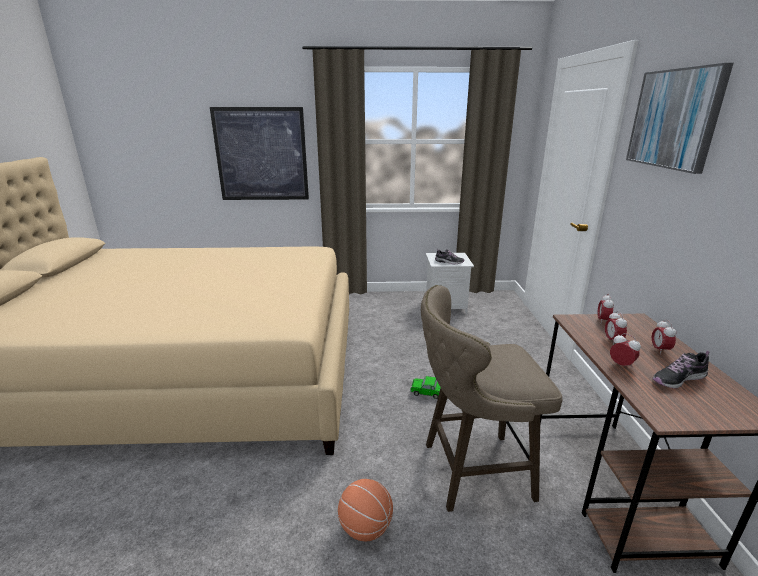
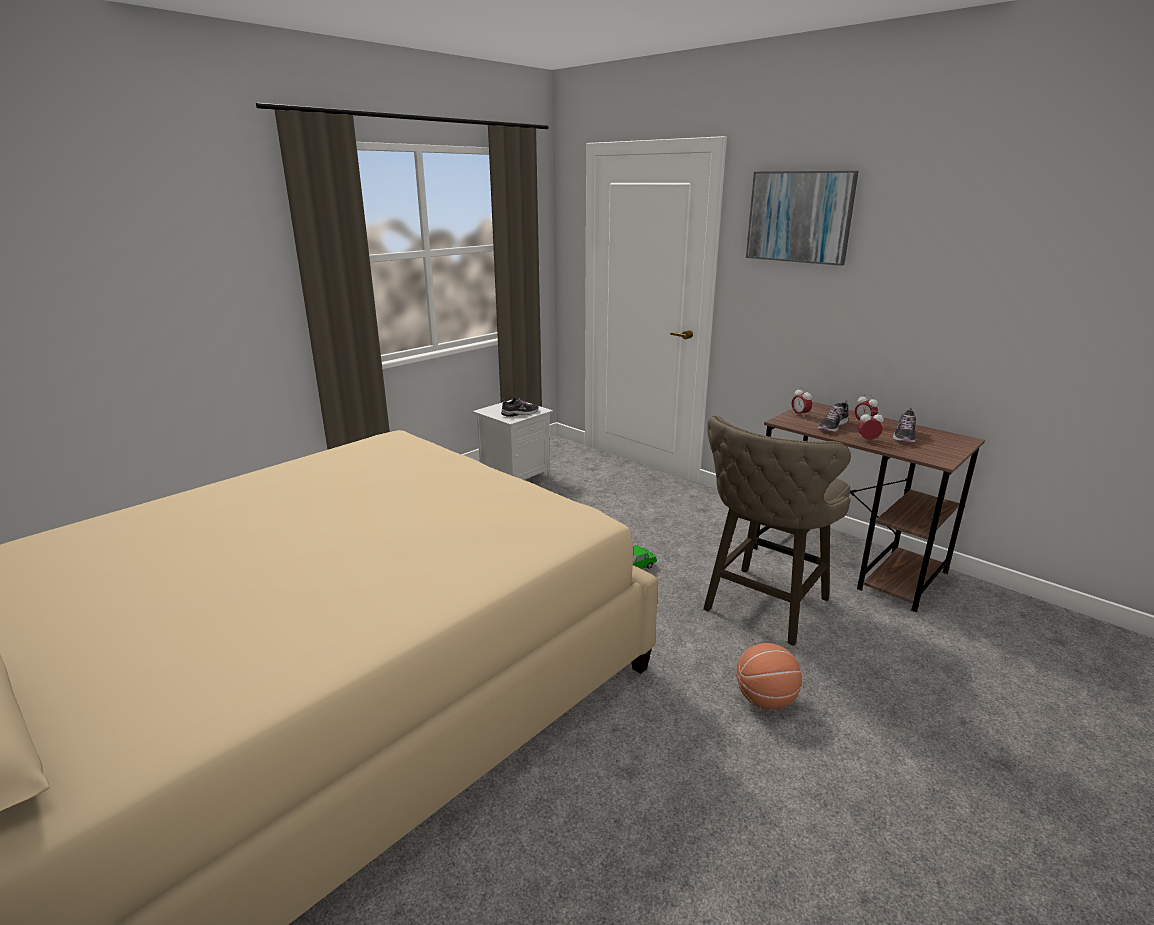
camera: 45 degrees left, 0 degrees up
picture [210,107,309,200] -> none
alarm clock [605,311,627,345] -> shoe [818,400,849,432]

